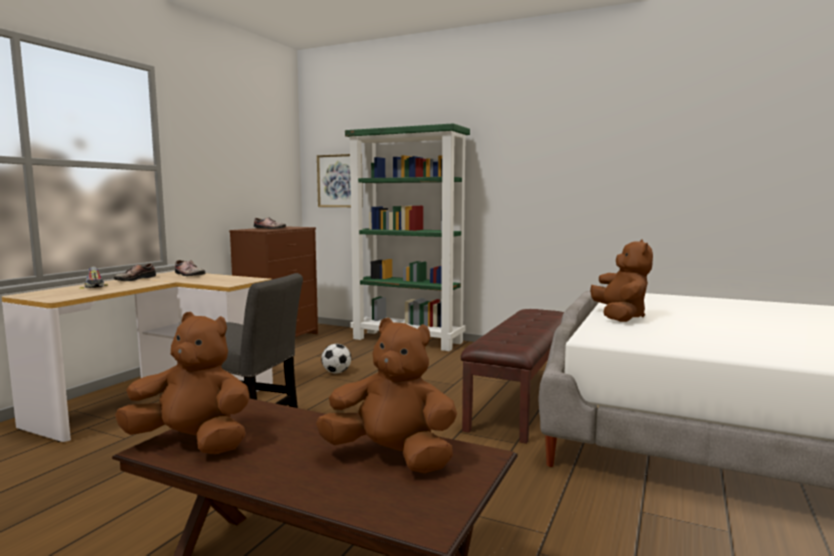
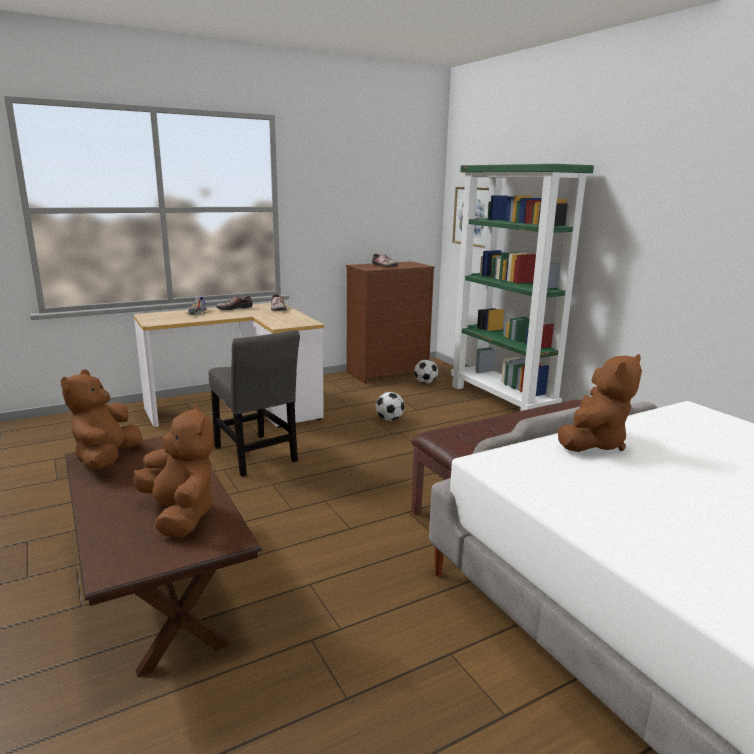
camera: 35 degrees right, 10 degrees up
brown plush toy [115,312,250,454] -> brown plush toy turned 135 degrees counterclockwise [61,370,143,469]
none -> football [414,359,438,384]

